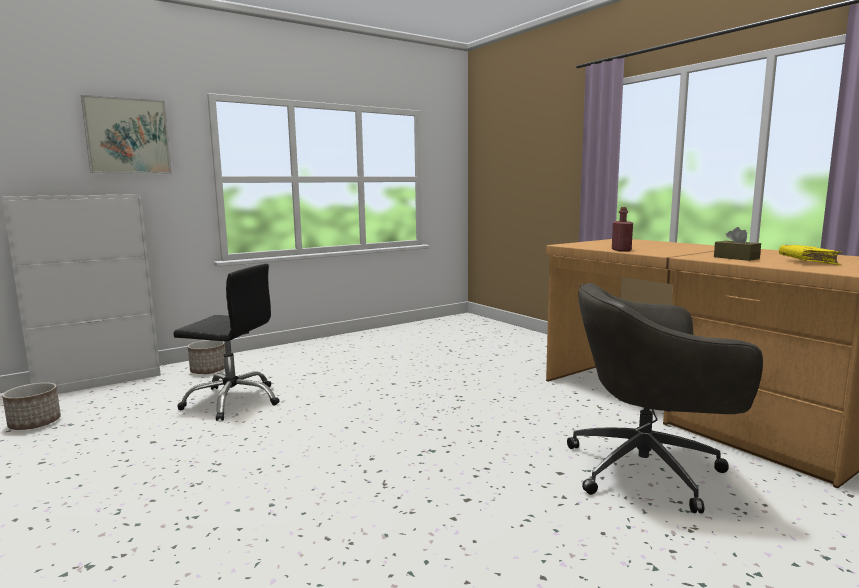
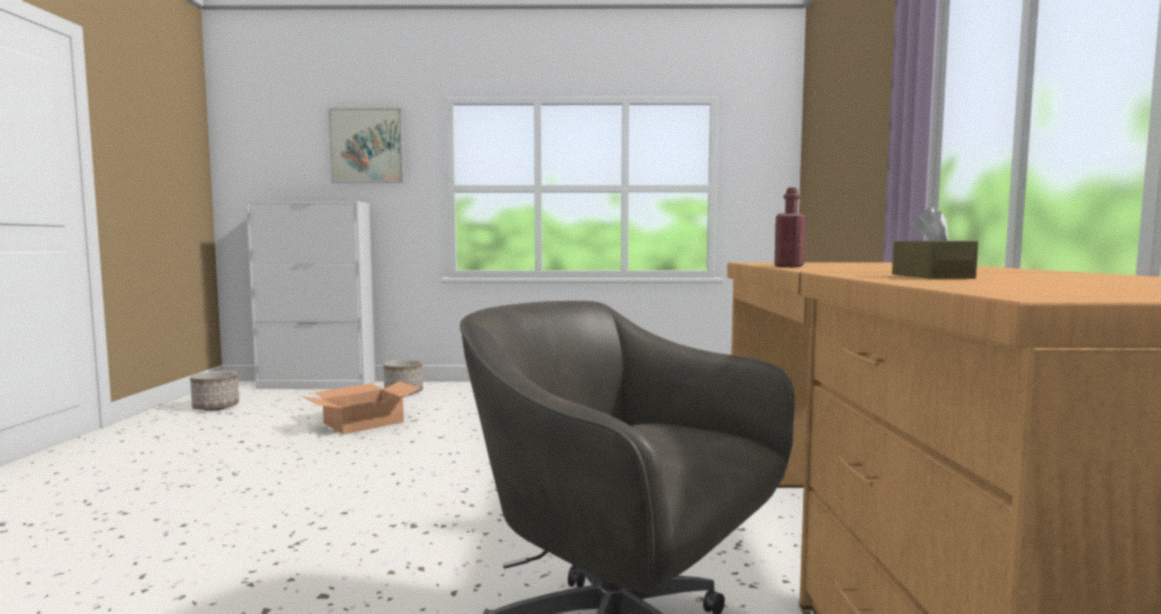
camera: 35 degrees right, 5 degrees down
black office chair [173,264,280,421] -> cardboard box [302,382,421,435]
yellow book [779,245,842,265] -> none

